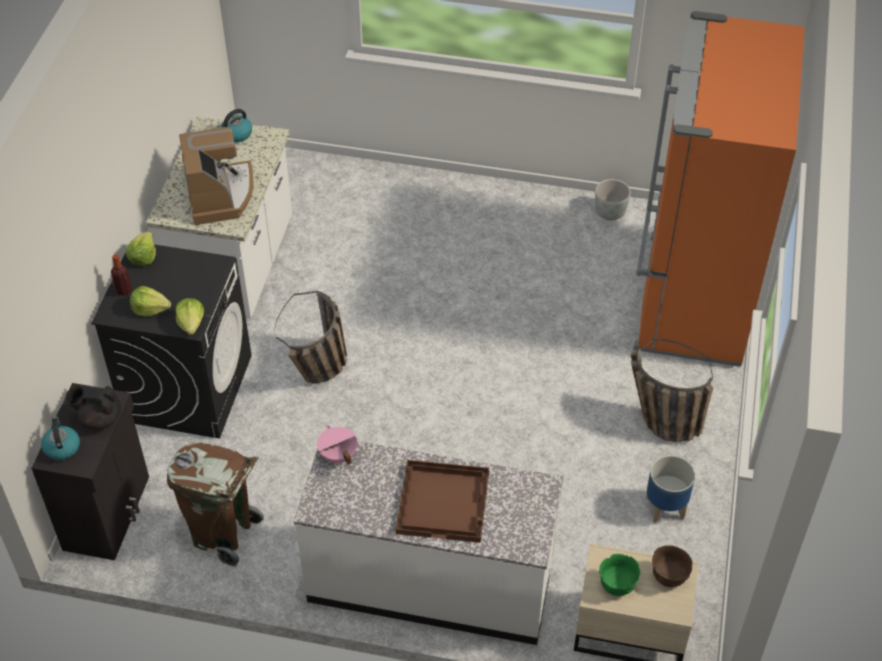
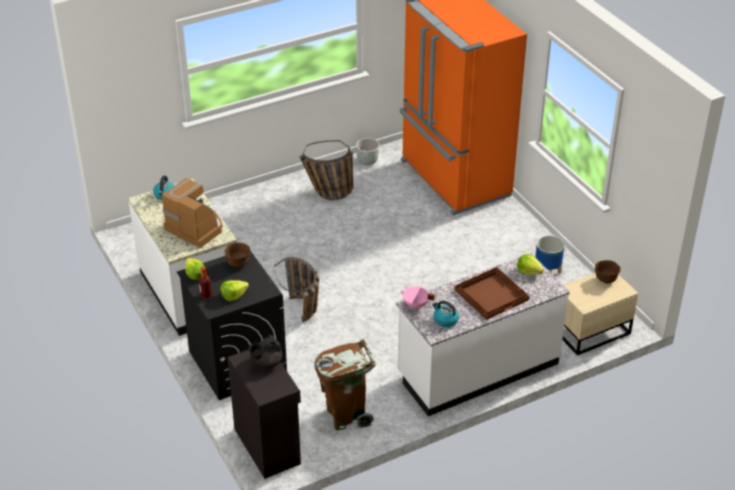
camera: 40 degrees left, 10 degrees down
kettle [41,416,80,461] -> kettle moved to [432,301,459,327]
lettuce [176,298,204,335] -> lettuce moved to [517,254,544,275]
green bowl [599,554,640,596] -> none
basket [631,339,713,442] -> basket moved to [299,140,353,200]
none -> brown bowl [224,243,250,267]

